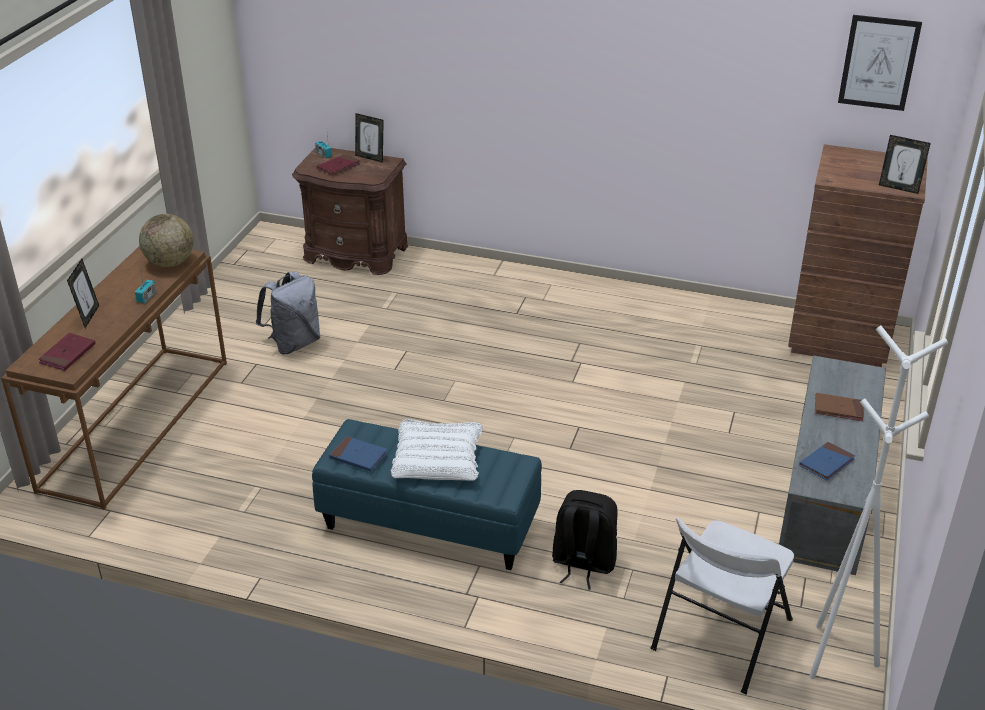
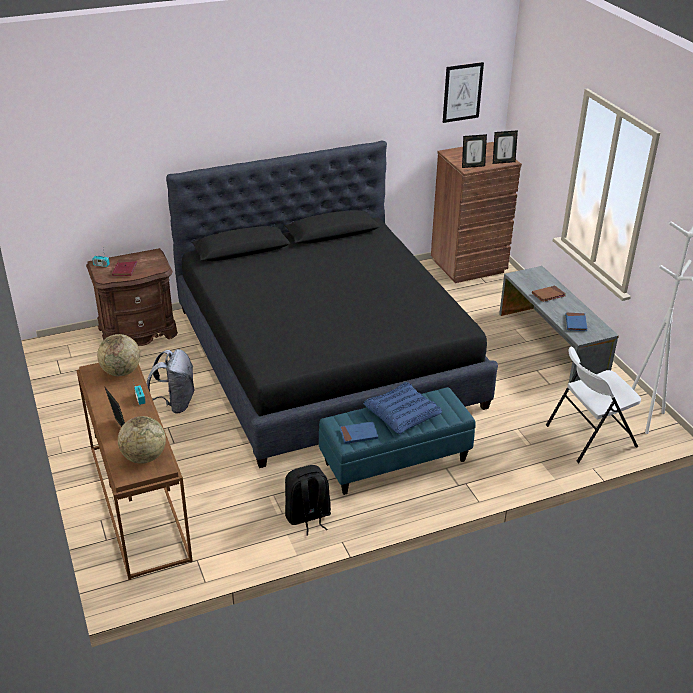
camera: 40 degrees left, 0 degrees up
red book [38,333,96,371] -> globe [118,416,166,464]
picture frame [355,113,384,163] -> picture frame moved to [462,134,487,168]
white pillow [391,419,484,481] -> blue pillow [364,382,442,434]
black backpack [552,490,618,590] -> black backpack moved to [285,465,331,536]
white chair [650,518,794,695] -> white chair turned 75 degrees clockwise [546,347,641,464]
none -> black bed [166,141,498,468]

